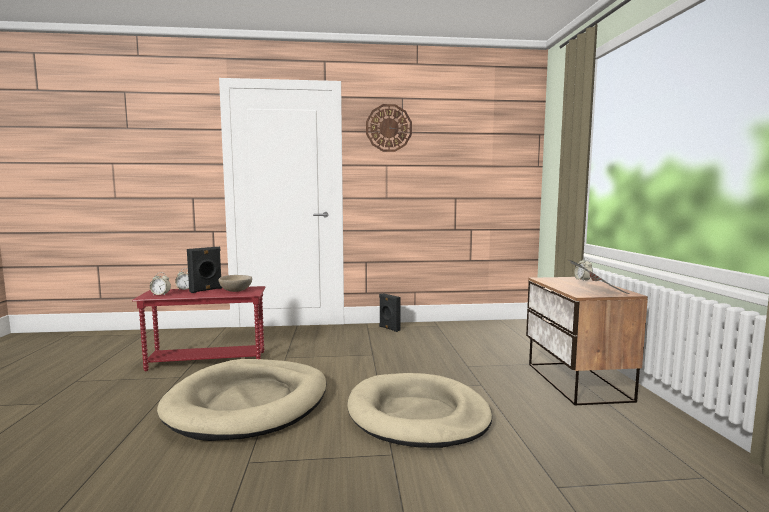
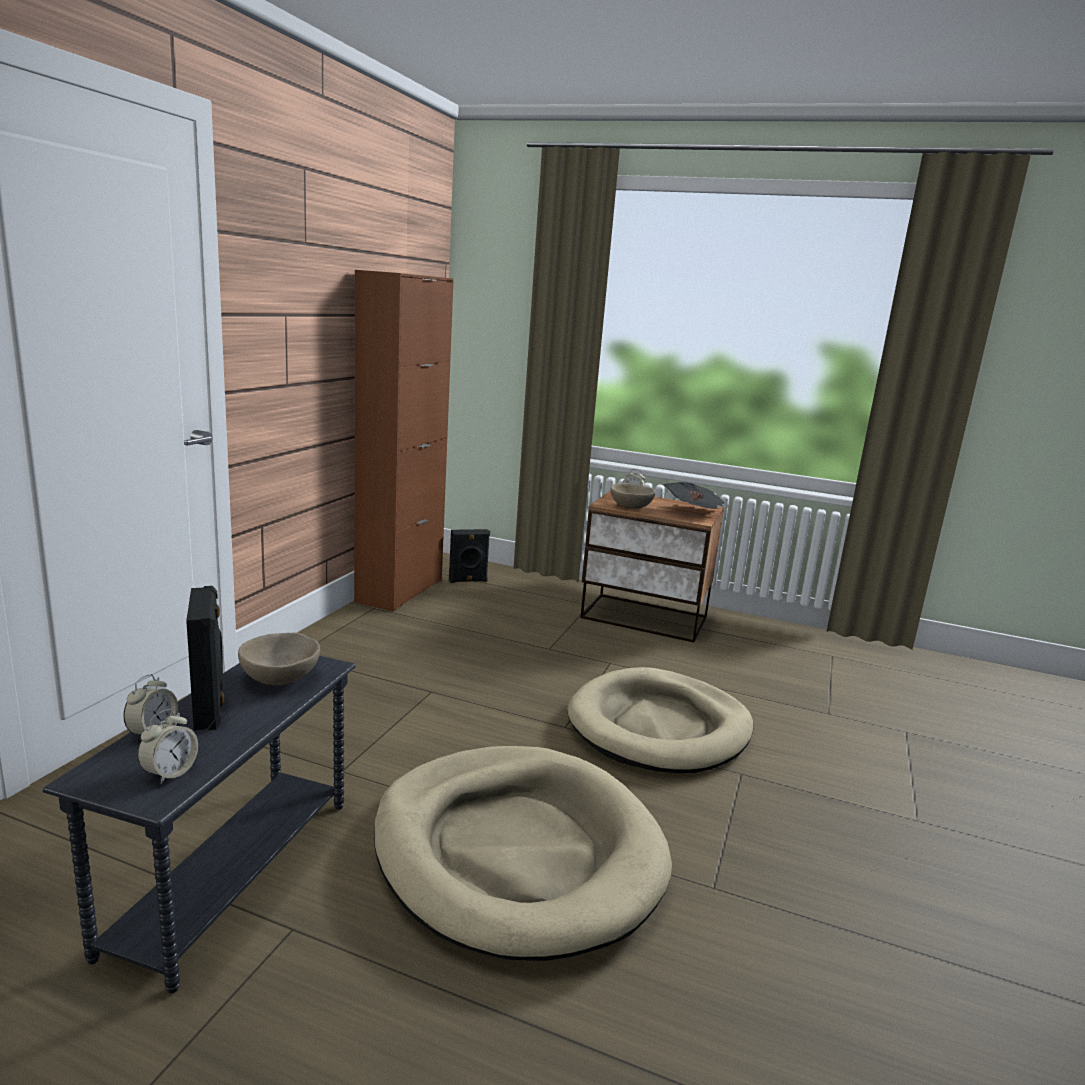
camera: 65 degrees left, 10 degrees up
red side table [132,286,266,371] -> grey side table [42,656,356,994]
wall clock [366,104,412,152] -> none
black speaker [379,293,401,332] -> black speaker moved to [449,529,490,583]
none -> brown cabinet [354,270,454,612]
none -> beige bowl [611,483,655,509]

